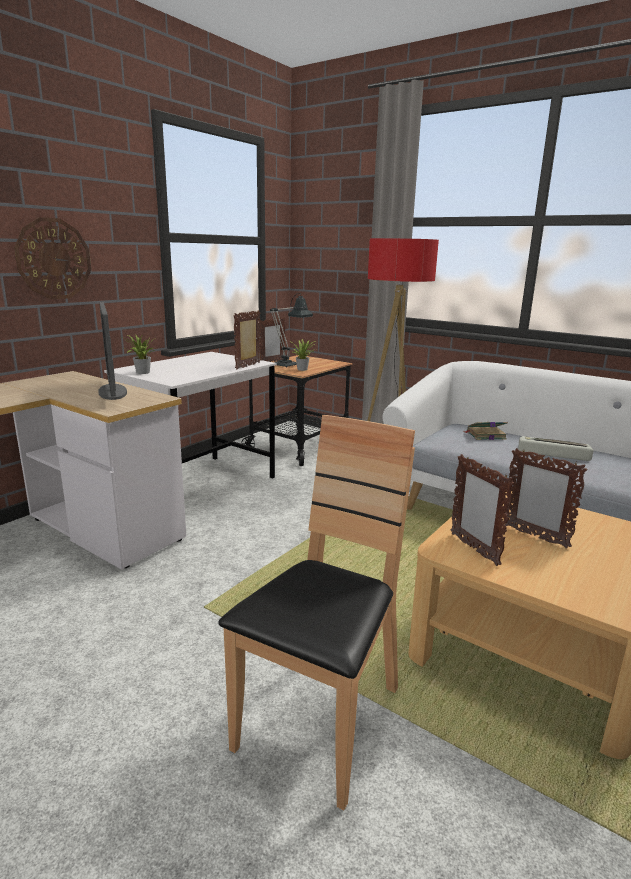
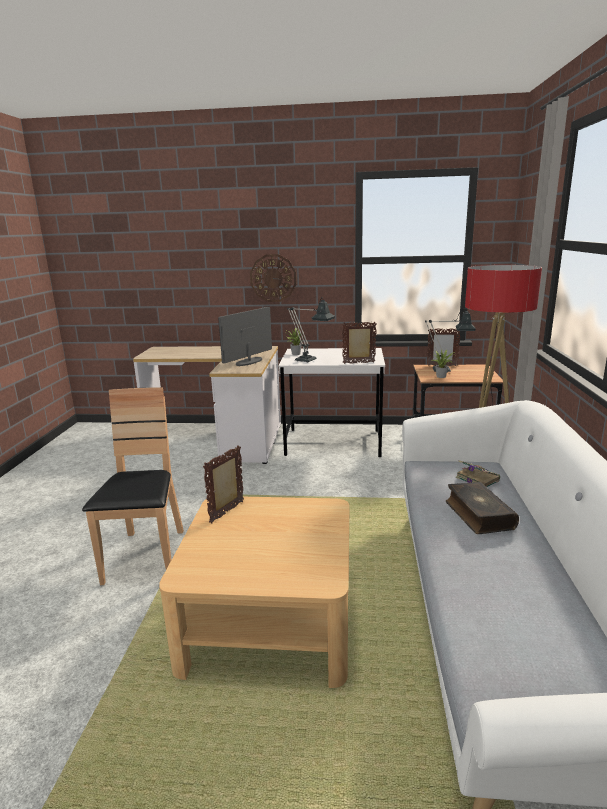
camera: 60 degrees right, 0 degrees up
brown chair [218,415,415,810] -> brown chair turned 90 degrees counterclockwise [82,387,184,585]
picture frame [505,448,588,549] -> none
keyboard [518,436,594,461] -> book [446,482,519,534]
none -> table lamp [287,297,335,363]

